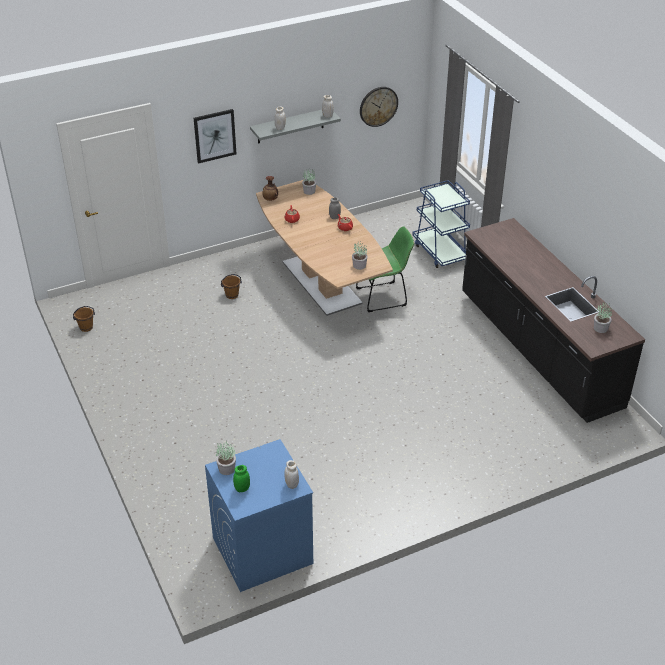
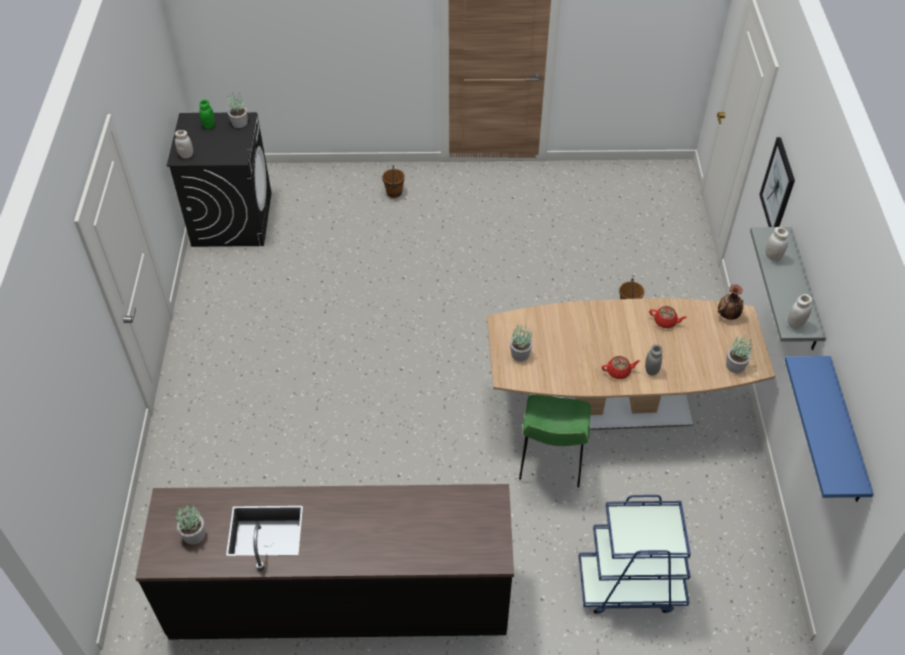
camera: 115 degrees right, 10 degrees up
brown bucket [73,306,95,332] -> brown bucket moved to [382,165,405,198]
blue washing machine [205,439,313,592] -> black washing machine [167,112,272,247]
wall clock [360,87,398,127] -> blue shelf [785,356,874,502]

